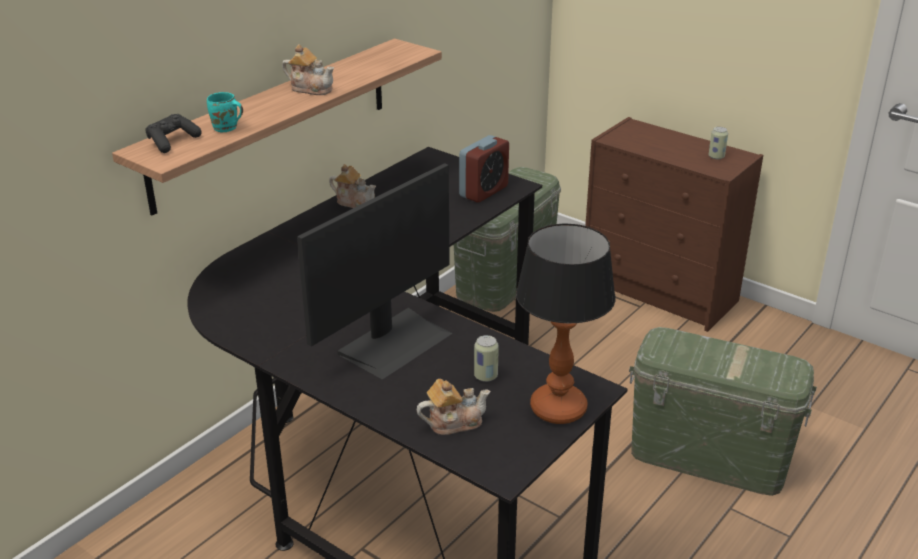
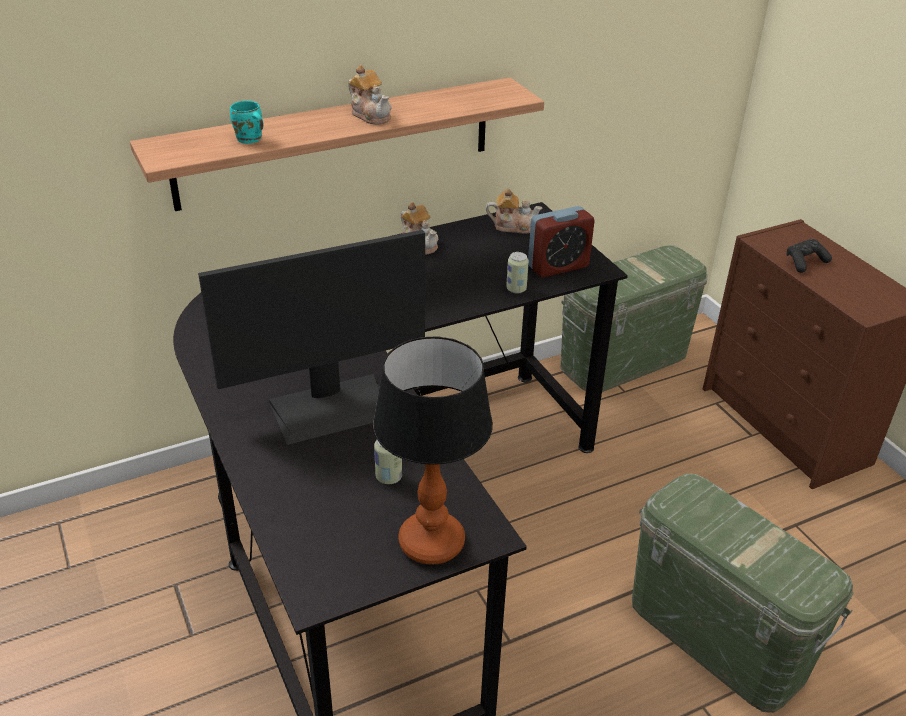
camera: 25 degrees right, 5 degrees up
black game controller [145,114,201,153] -> black game controller moved to [786,239,832,273]
teapot [417,379,490,435] -> teapot moved to [486,188,542,233]
can [708,127,728,159] -> can moved to [506,252,529,294]

